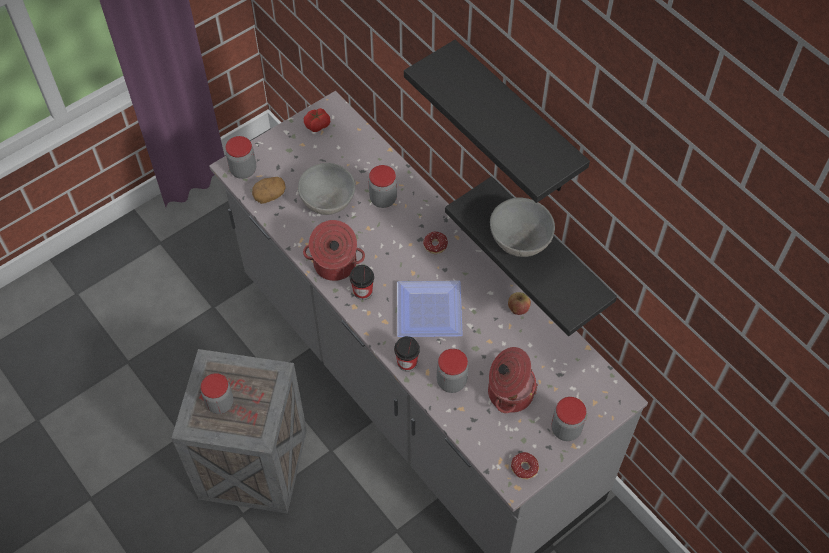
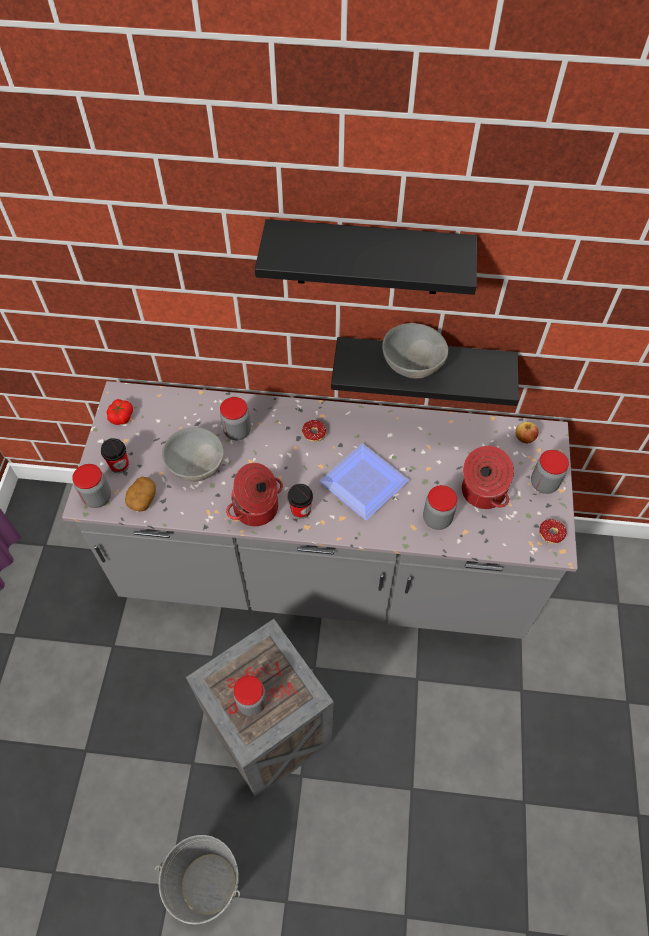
camera: 45 degrees left, 0 degrees up
cup [394,336,420,372] -> cup moved to [101,438,129,474]
apple [508,292,531,315] -> apple moved to [515,422,539,444]
none -> grey bucket [154,835,240,924]

